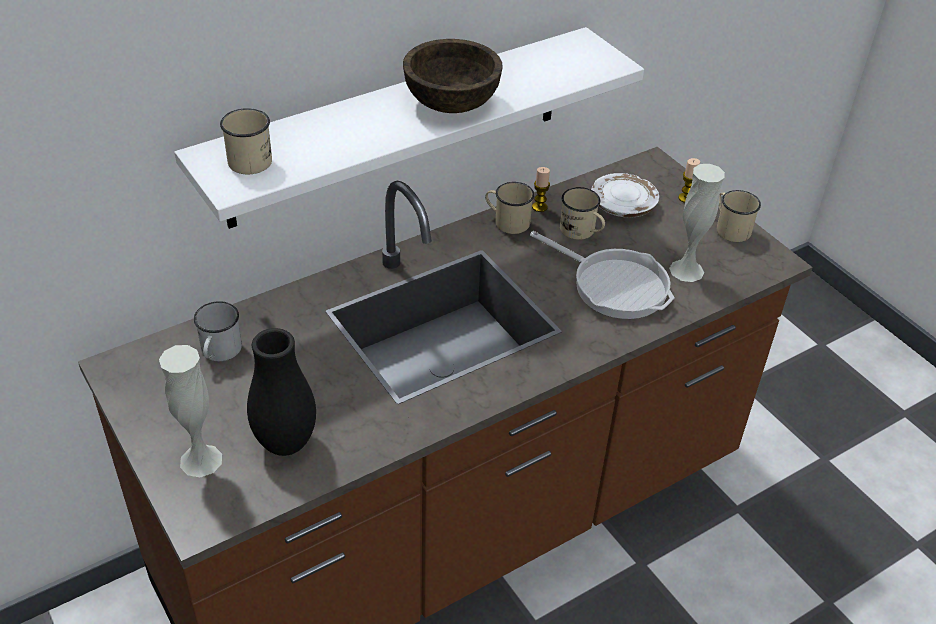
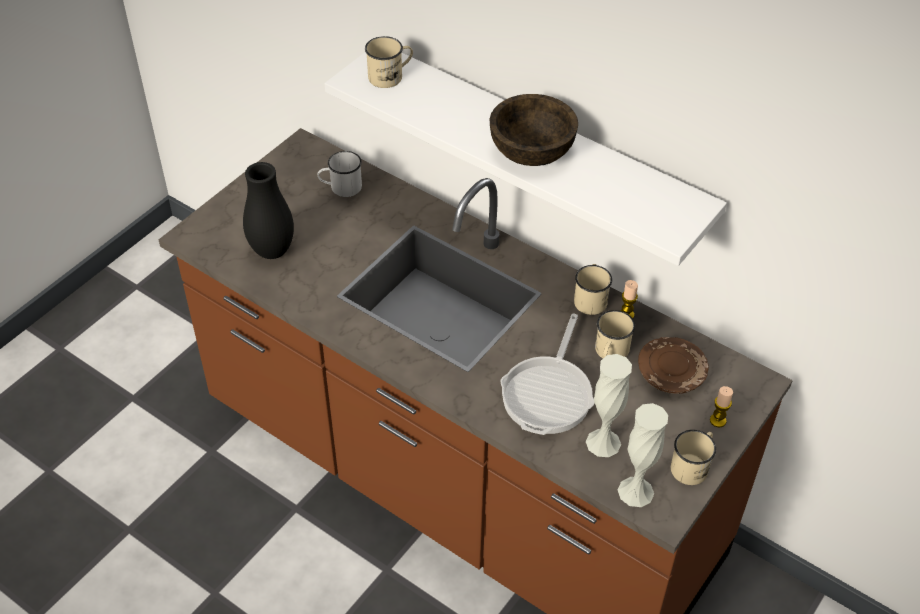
camera: 70 degrees right, 5 degrees up
white vase [159,345,222,477] -> white vase moved to [618,403,668,507]
white plate [591,173,659,218] -> brown plate [638,337,709,394]

